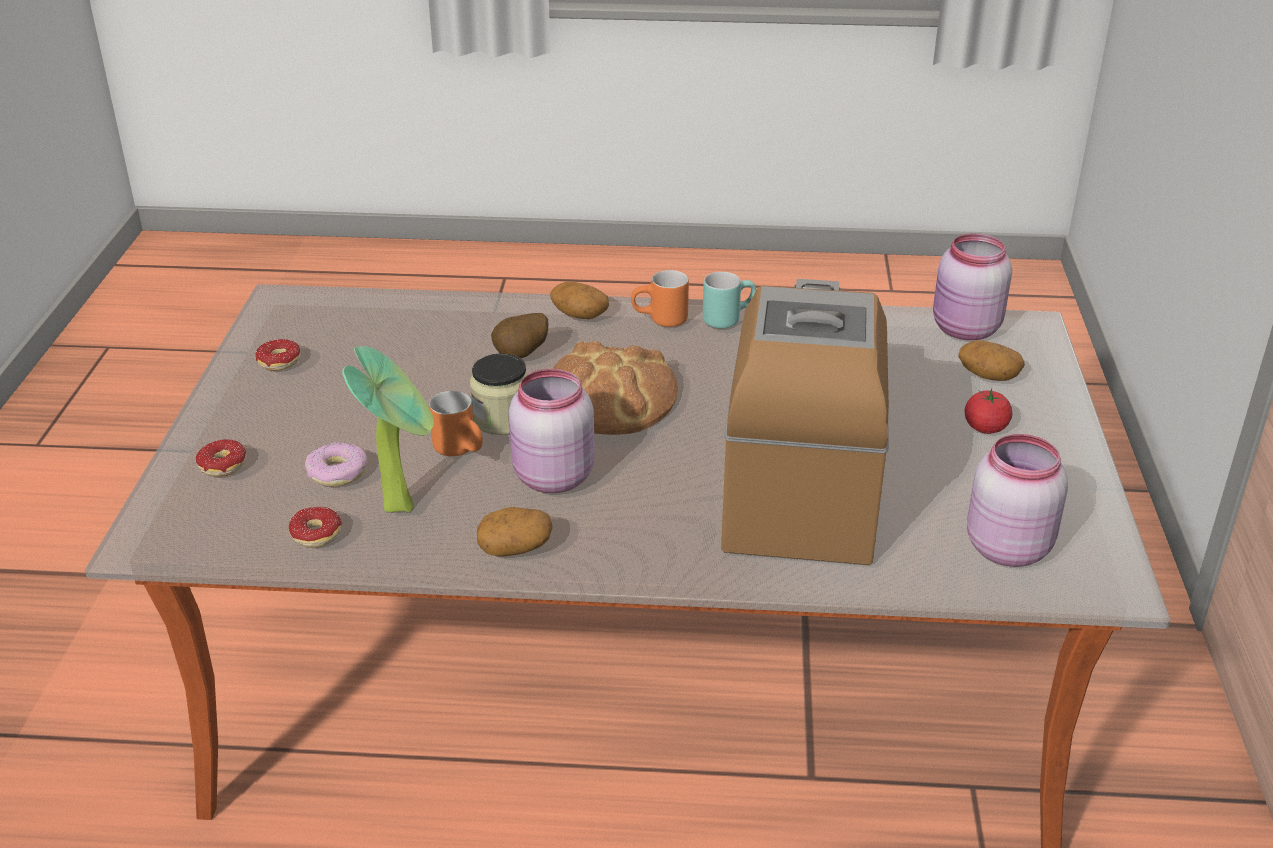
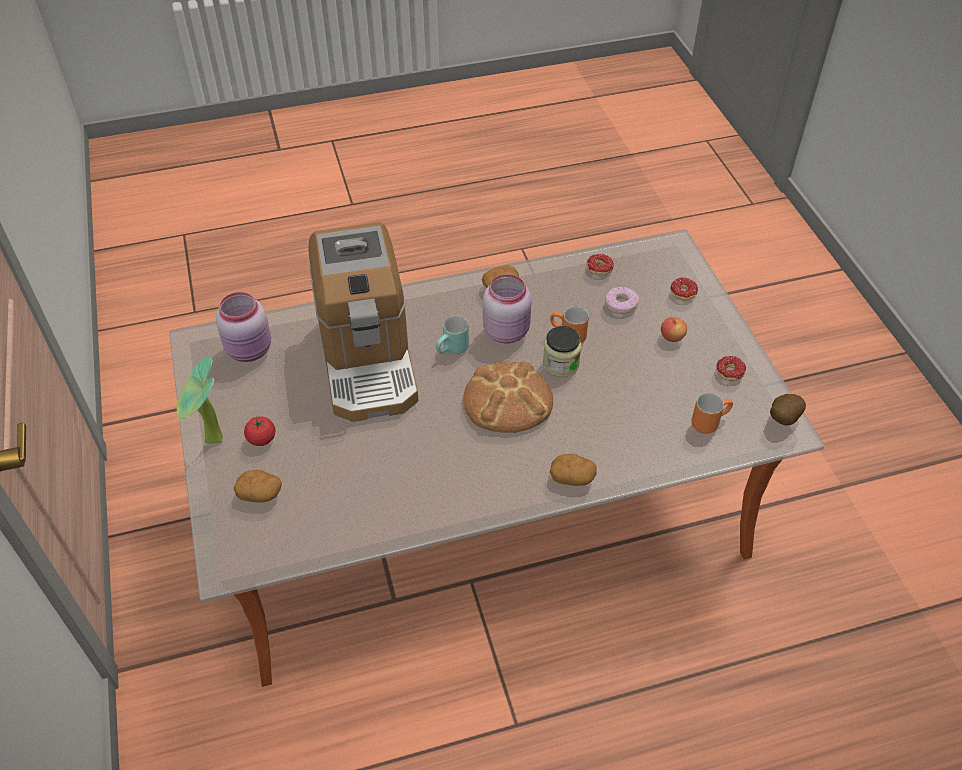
camera: 160 degrees right, 15 degrees up
potted plant [342,346,434,513] -> potted plant moved to [176,357,223,443]
potato [491,313,548,358] -> potato moved to [770,394,806,426]
orange mug [631,270,689,327] -> orange mug moved to [691,393,733,434]
turquoise mug [703,272,756,328] -> turquoise mug moved to [436,315,469,354]
pink jar [933,233,1012,340] -> none
none -> apple [661,317,687,342]

